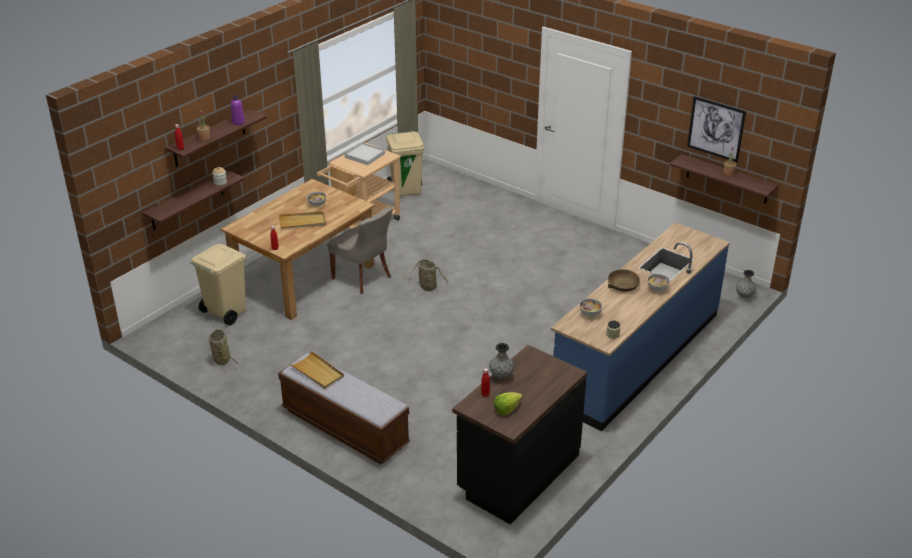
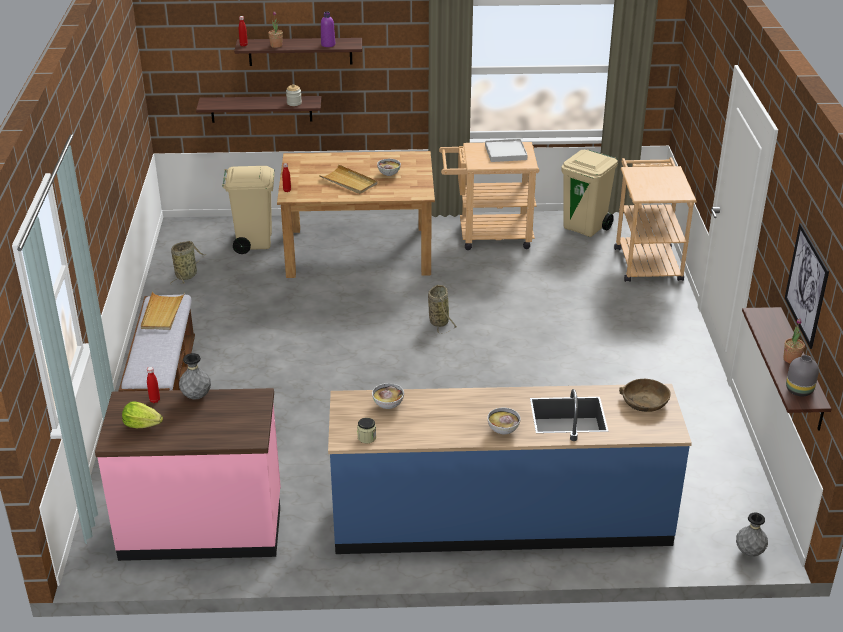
camera: 50 degrees right, 0 degrees up
grey chair [327,207,393,294] -> none
black counter [452,345,587,524] -> pink counter [95,388,281,561]
brown bowl [608,269,640,292] -> brown bowl moved to [619,379,671,412]
none -> beige cart [614,158,697,282]
none -> grey vase [786,355,819,396]

